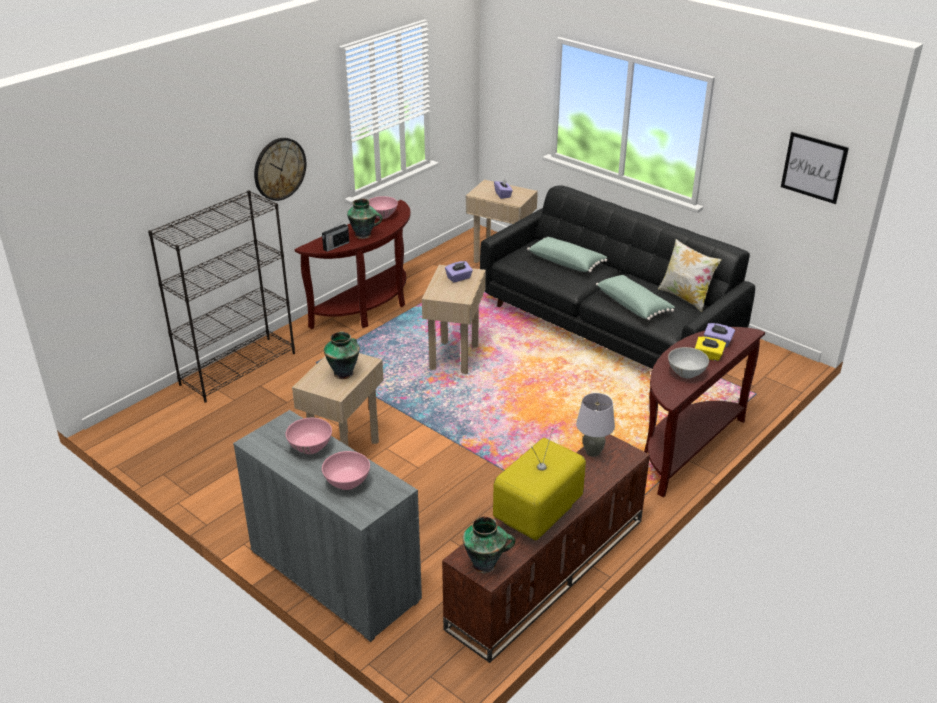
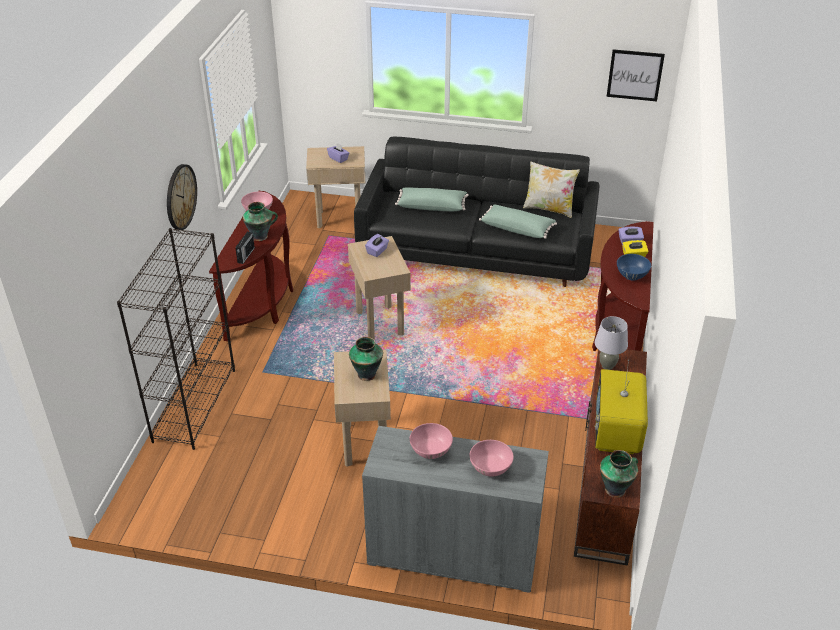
camera: 30 degrees left, 5 degrees up
white bowl [668,347,709,378] -> blue bowl [617,254,651,281]

